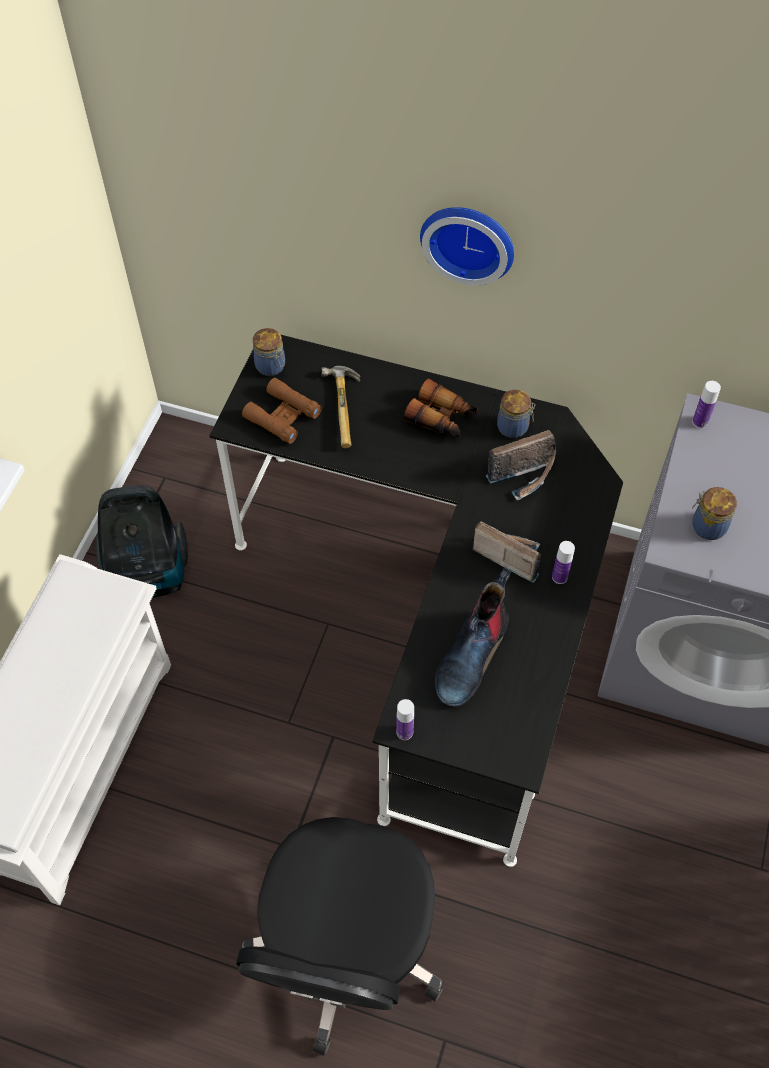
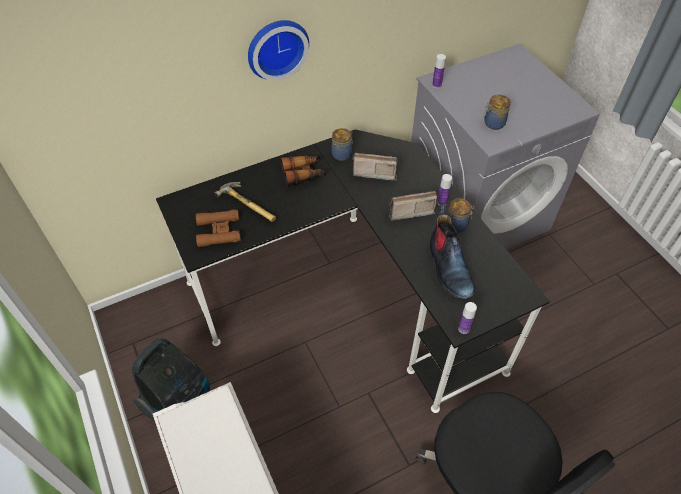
camera: 45 degrees left, 5 degrees down
jar [253,328,285,376] -> jar moved to [447,198,474,233]
radio [486,430,556,500] -> radio turned 105 degrees counterclockwise [352,153,398,180]

